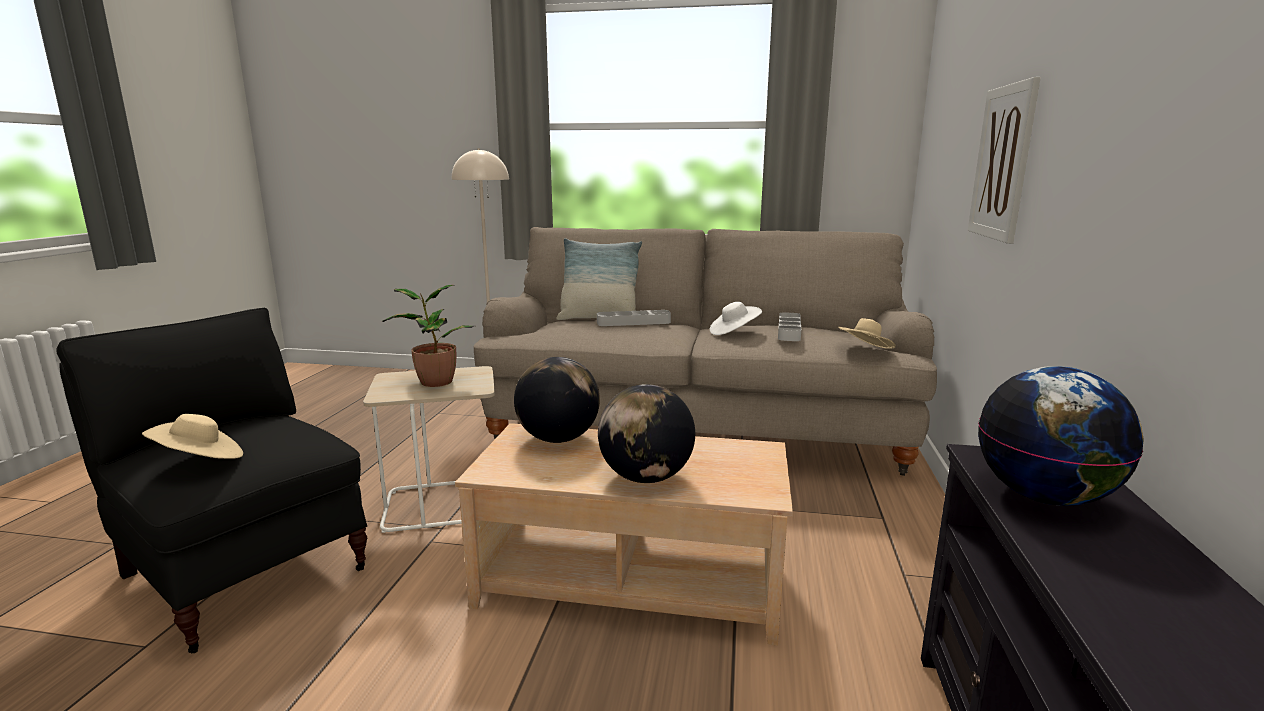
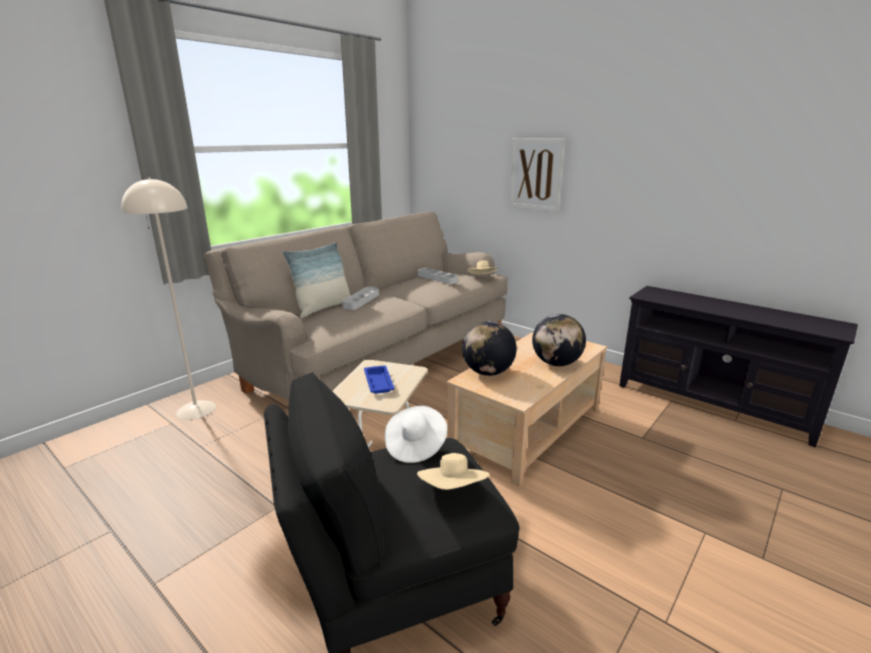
camera: 60 degrees left, 5 degrees up
potted plant [383,285,474,387] -> blue tray [364,366,395,394]
white hat [710,302,762,335] -> white hat moved to [385,406,447,463]
globe [978,366,1144,506] -> none

